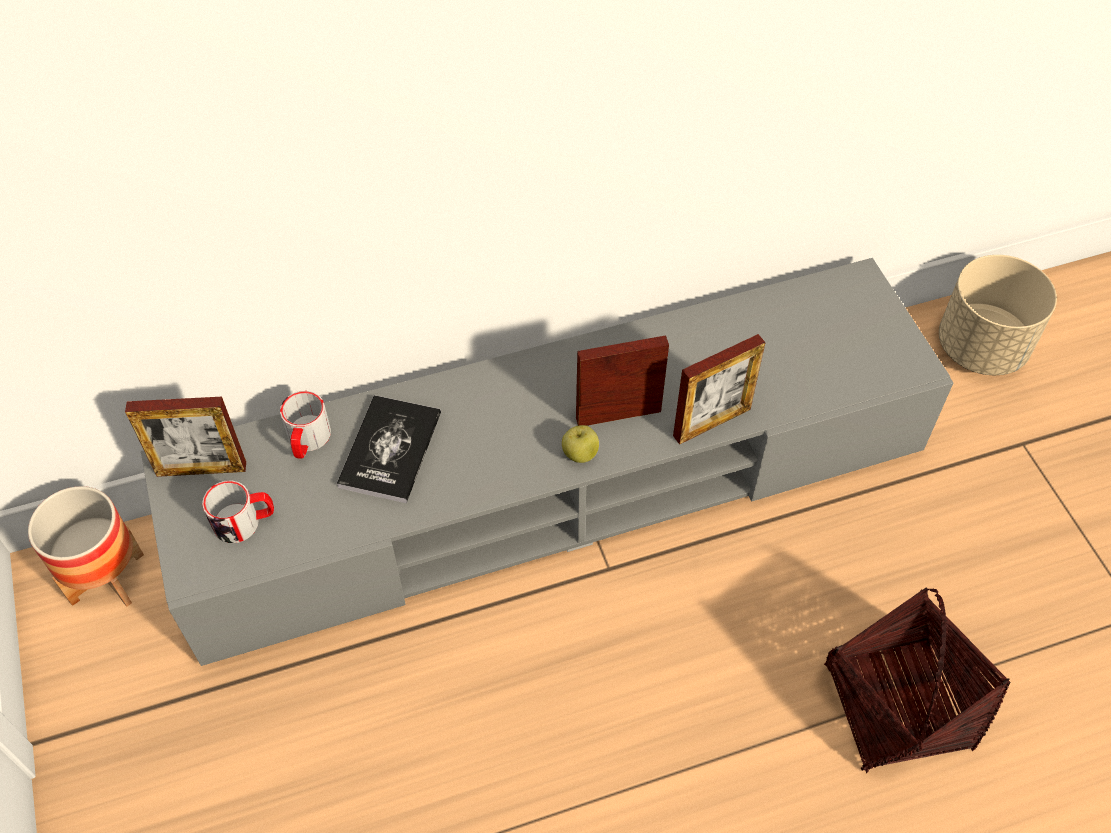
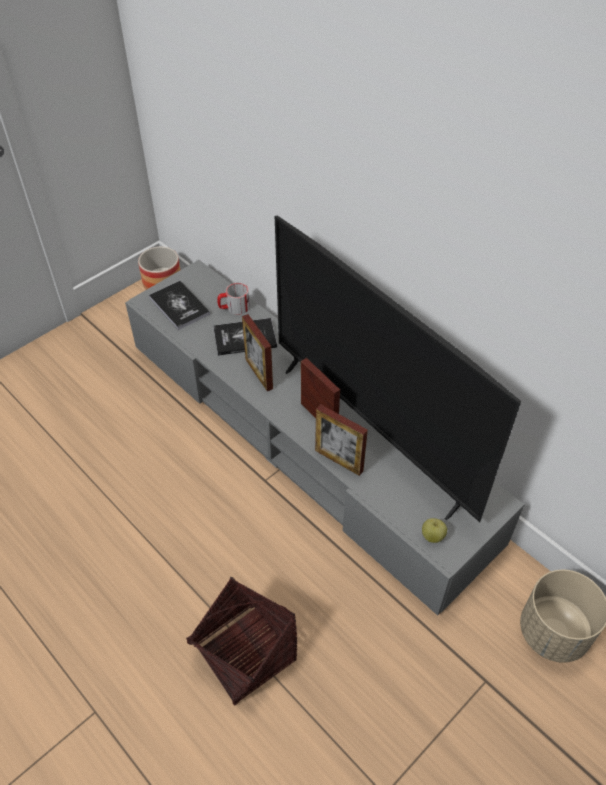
camera: 65 degrees right, 5 degrees down
picture frame [125,397,246,477] -> picture frame moved to [242,314,273,391]
mug [202,481,274,543] -> book [149,281,210,330]
apple [562,425,599,463] -> apple moved to [422,518,447,543]
none -> television [275,215,521,522]

